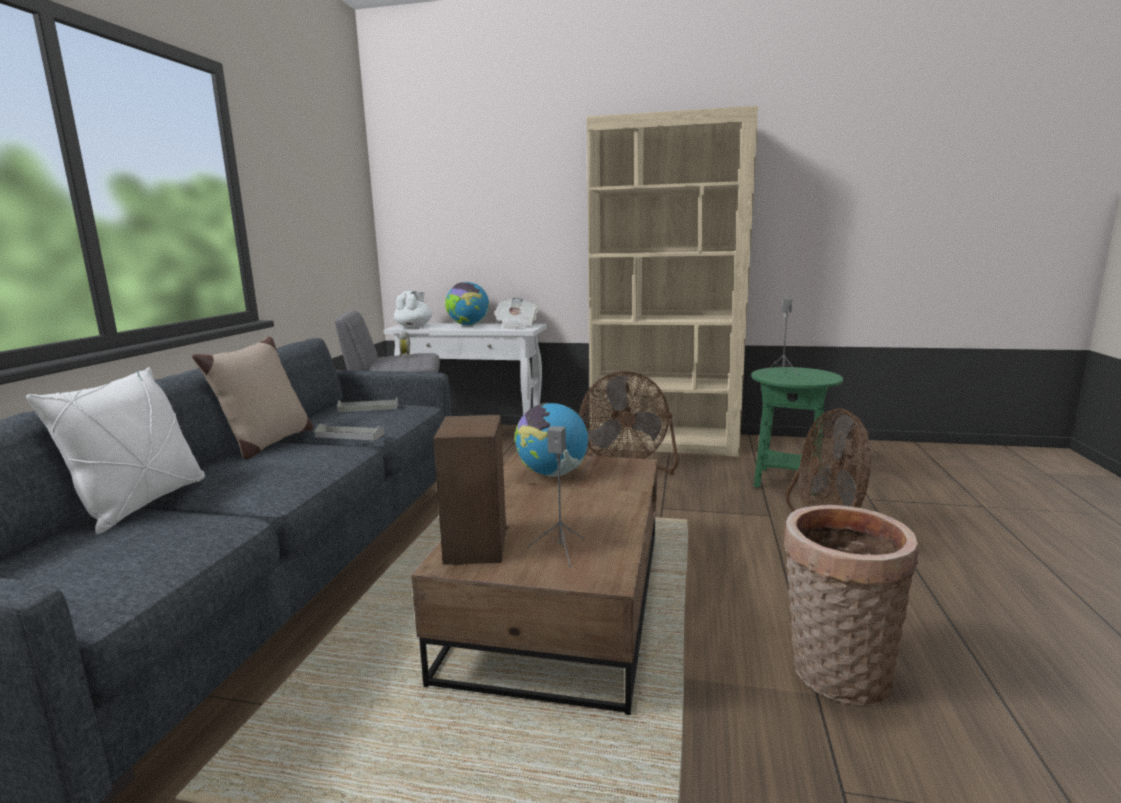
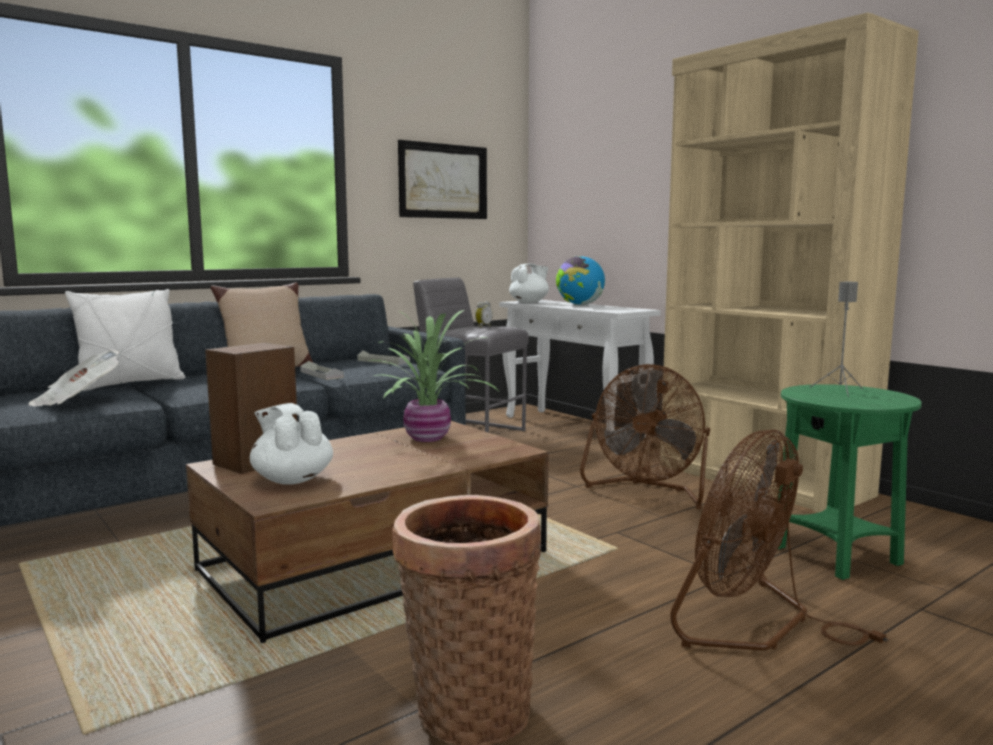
camera: 40 degrees right, 5 degrees down
newspaper [494,297,539,329] -> newspaper moved to [29,350,120,406]
globe [514,402,588,477] -> potted plant [366,310,499,442]
grey speaker [527,426,585,568] -> white teapot [250,403,333,485]
none -> picture [398,140,487,219]

